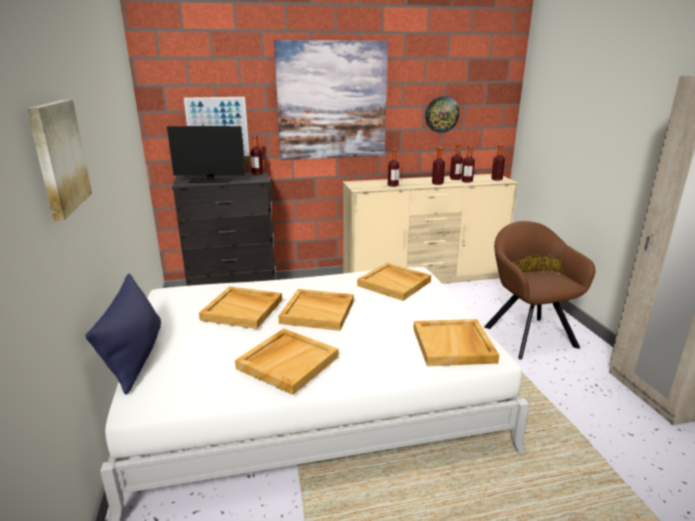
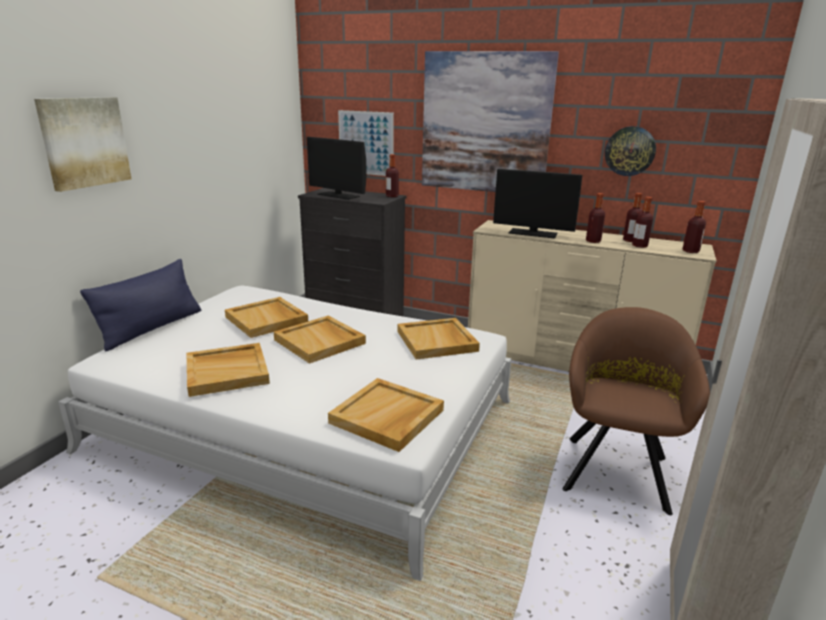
camera: 35 degrees right, 0 degrees up
bottle [388,149,399,187] -> monitor [493,169,582,239]

